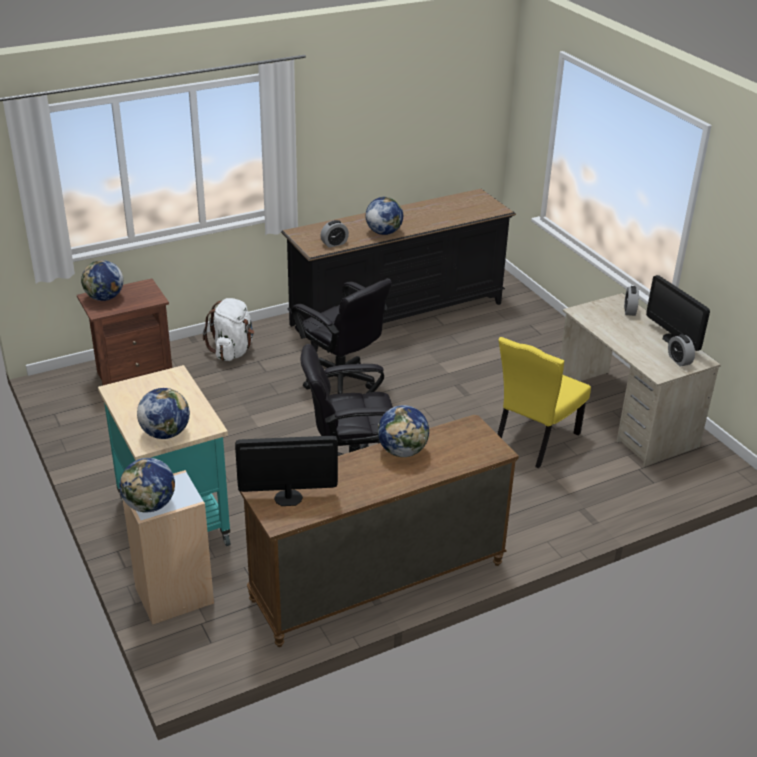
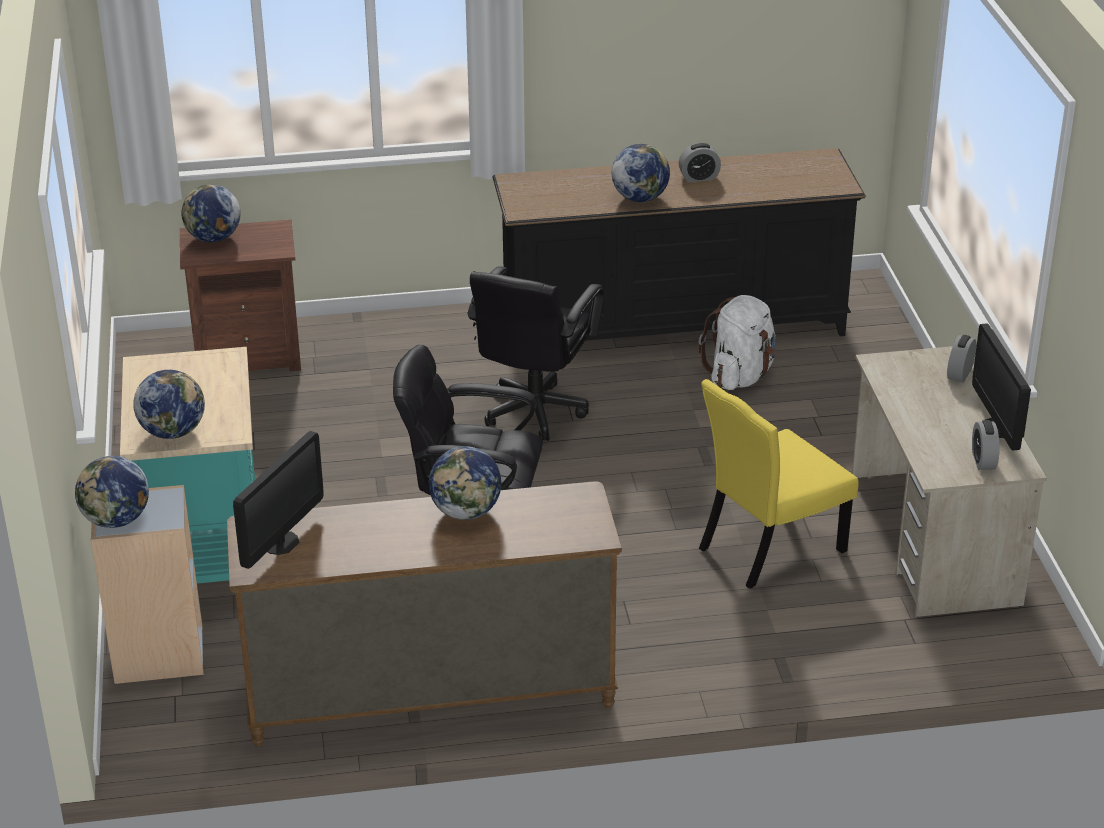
camera: 20 degrees right, 0 degrees up
white backpack [203,298,254,361] -> white backpack moved to [698,295,775,390]
monitor [235,436,338,506] -> monitor turned 105 degrees clockwise [233,431,324,569]
black office chair [292,278,392,394] -> black office chair turned 45 degrees clockwise [468,266,604,441]
alarm clock [320,220,349,248] -> alarm clock moved to [679,143,721,182]

